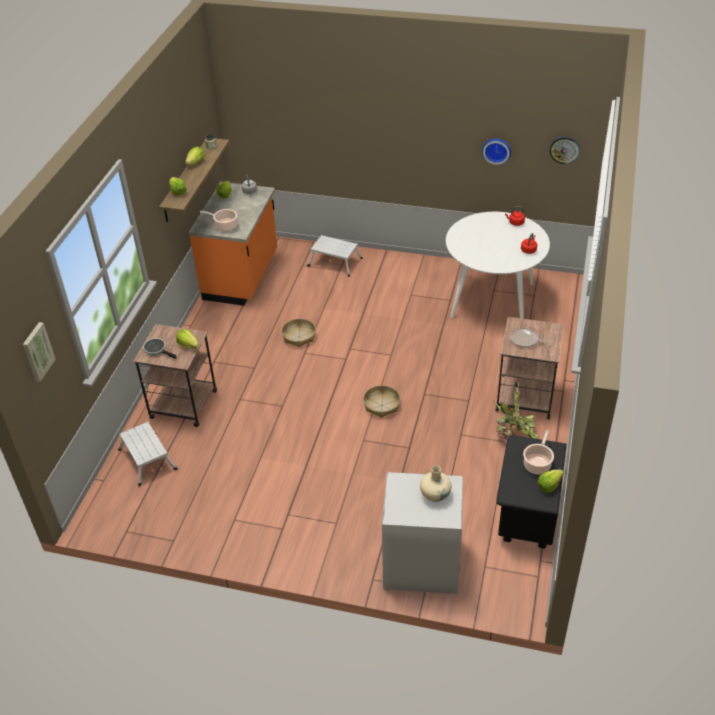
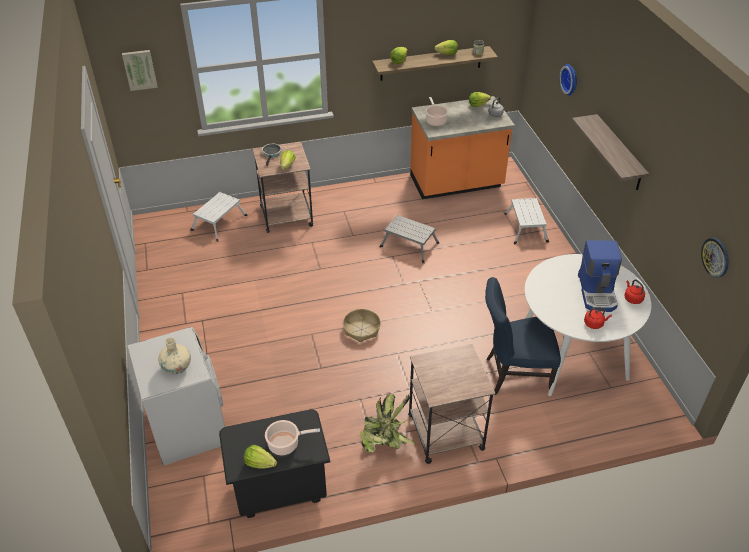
camera: 60 degrees right, 0 degrees up
basket [281,319,316,347] -> grey step ladder [379,215,439,263]
wall clock [482,139,511,165] -> wall clock moved to [560,64,577,95]
frying pan [511,328,552,347] -> none
none -> blue chair [485,277,561,395]
none -> shelf [572,114,649,190]
none -> coffee machine [578,240,622,312]

